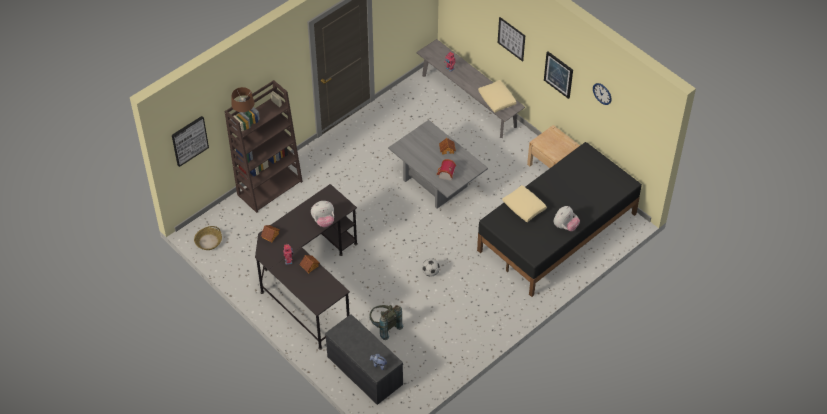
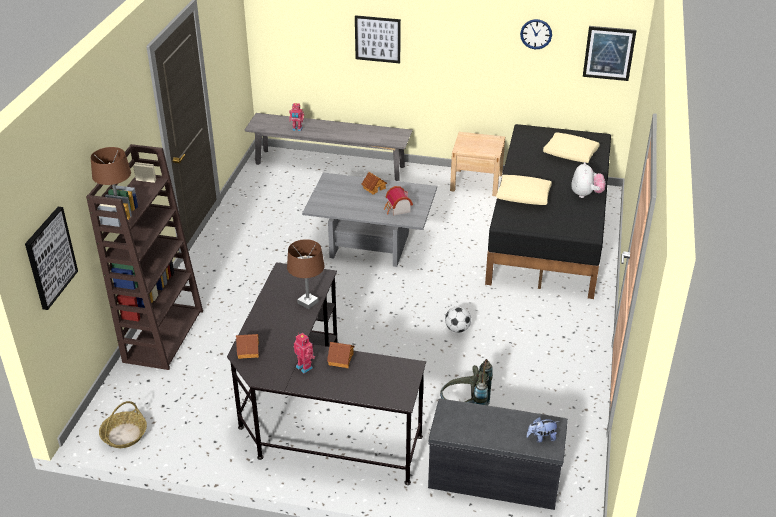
camera: 35 degrees left, 15 degrees down
plush toy [311,201,334,227] -> brown table lamp [287,239,325,309]
beige pillow [478,80,517,113] -> beige pillow moved to [543,132,600,163]
picture [544,51,573,99] -> picture moved to [583,26,636,81]

